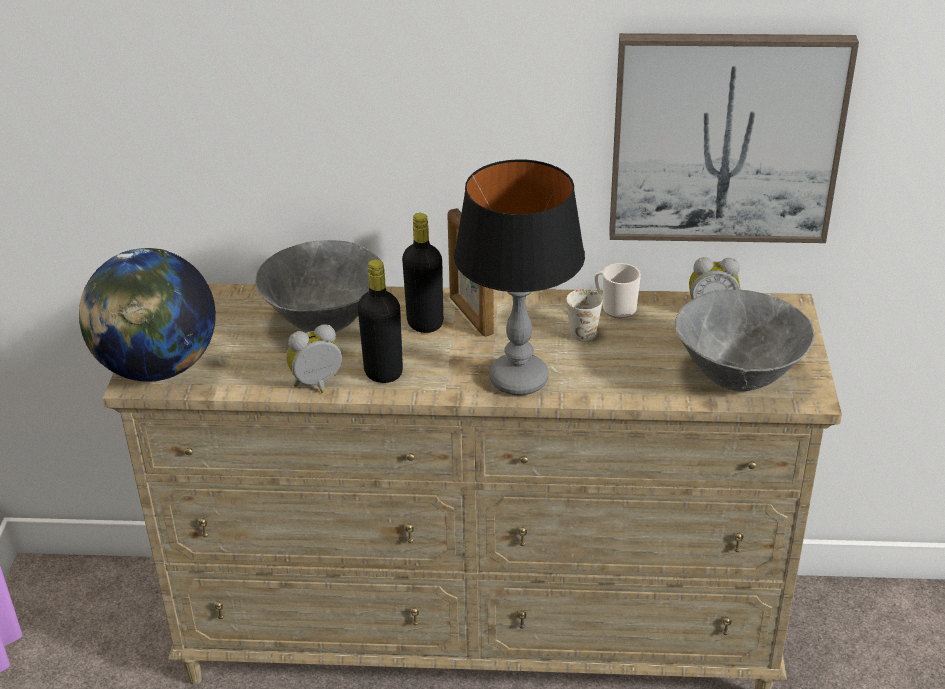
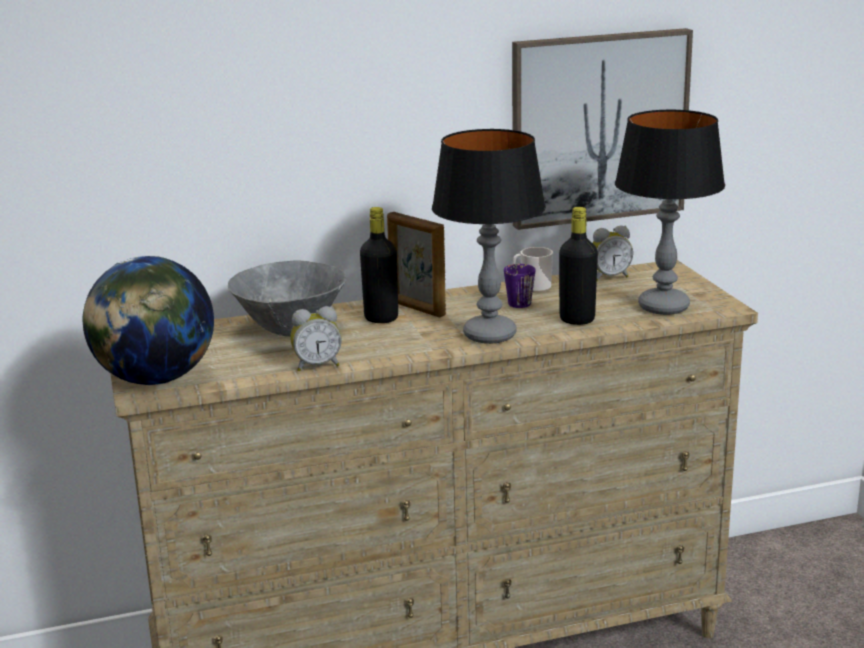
camera: 20 degrees left, 15 degrees down
alarm clock [286,324,342,393] -> alarm clock turned 150 degrees counterclockwise [290,306,342,371]
black bottle [358,259,403,383] -> black bottle moved to [559,207,598,325]
white mug [566,289,603,341] -> purple mug [504,264,535,308]
grey bowl [675,290,815,391] -> table lamp [615,110,725,315]

